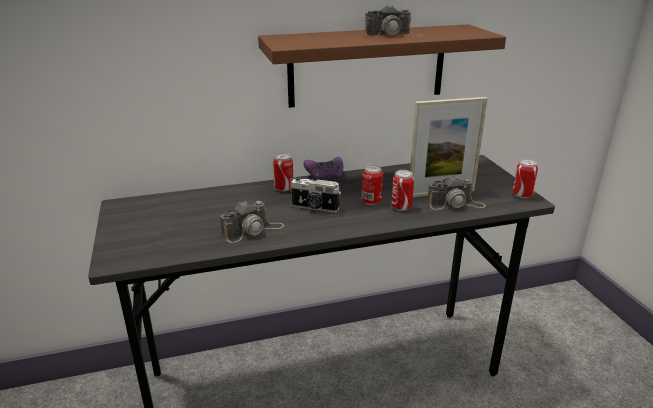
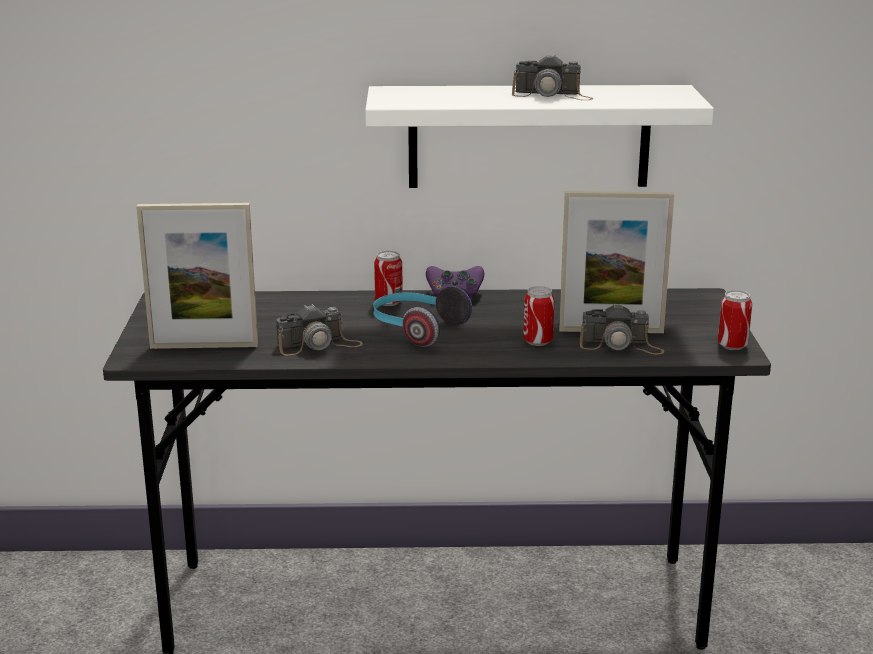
camera: 15 degrees right, 5 degrees down
brown shelf [258,24,506,108] -> white shelf [365,85,714,188]
camera [290,176,341,213] -> headphones [373,286,472,347]
can [362,165,383,205] -> none
none -> picture frame [136,203,258,349]

